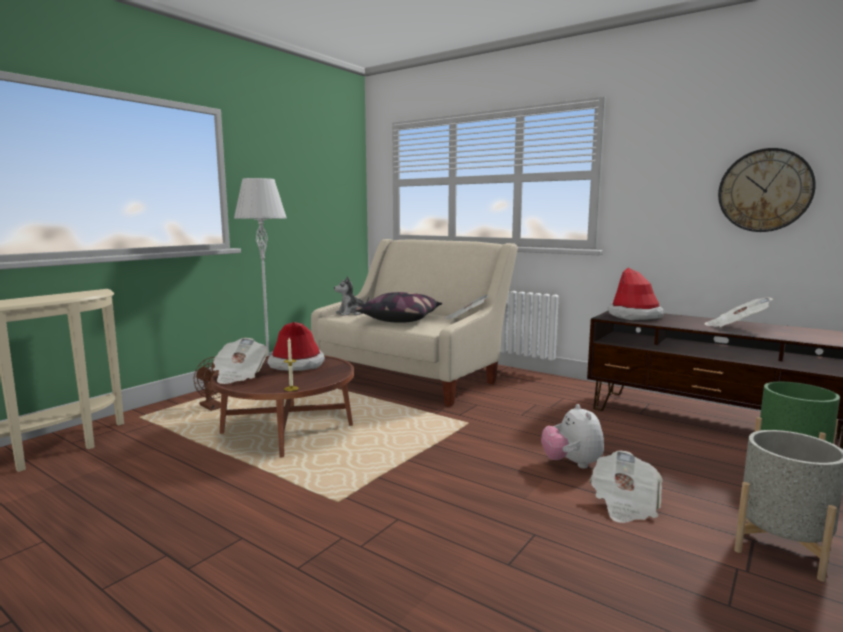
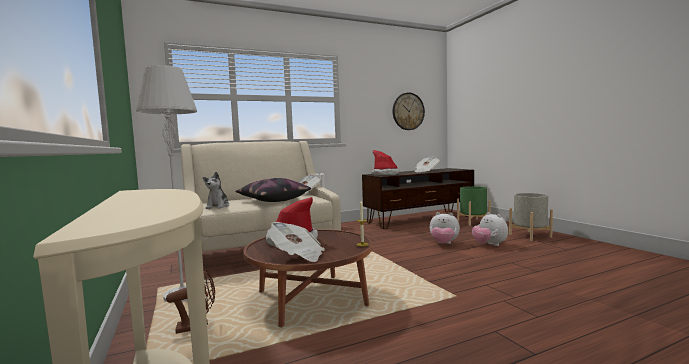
camera: 60 degrees left, 5 degrees down
newspaper [590,450,663,523] -> plush toy [472,212,508,246]

